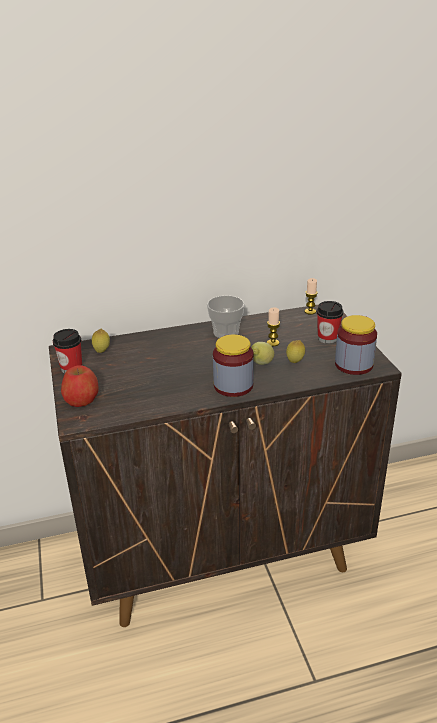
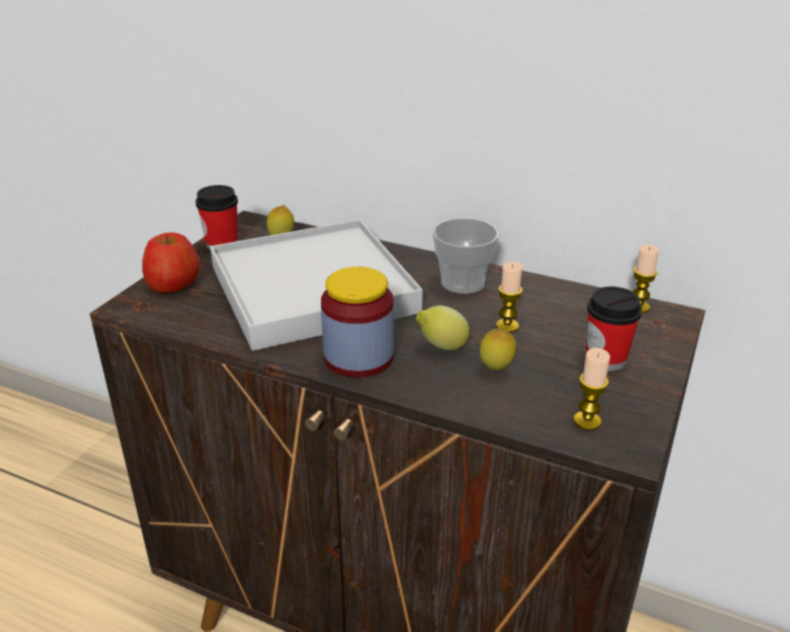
camera: 40 degrees right, 0 degrees up
jar [335,315,377,375] -> candle [573,348,610,430]
none -> white tray [210,220,423,351]

